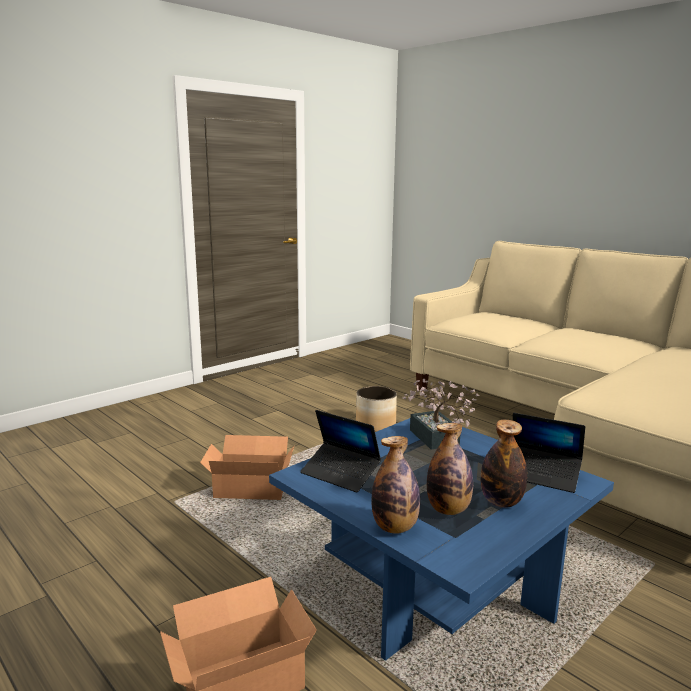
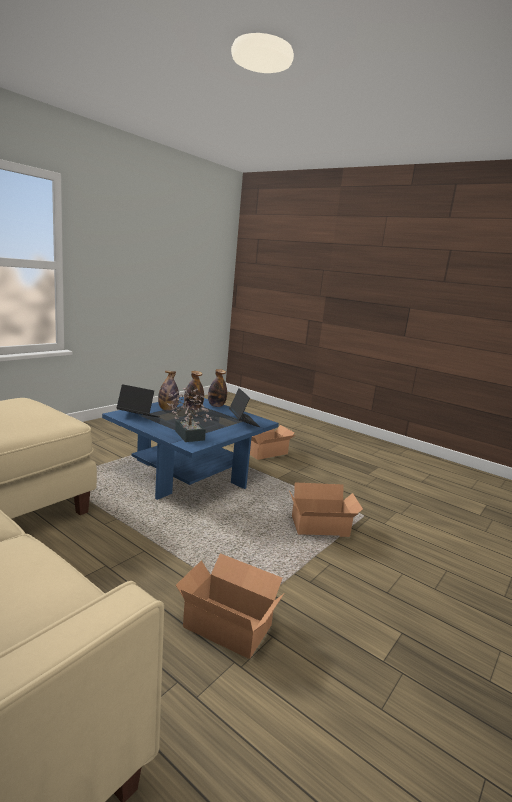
camera: 170 degrees right, 0 degrees up
laptop [300,410,381,493] -> laptop turned 45 degrees clockwise [229,388,260,427]
planter [356,386,397,432] -> cardboard box [176,553,284,659]

